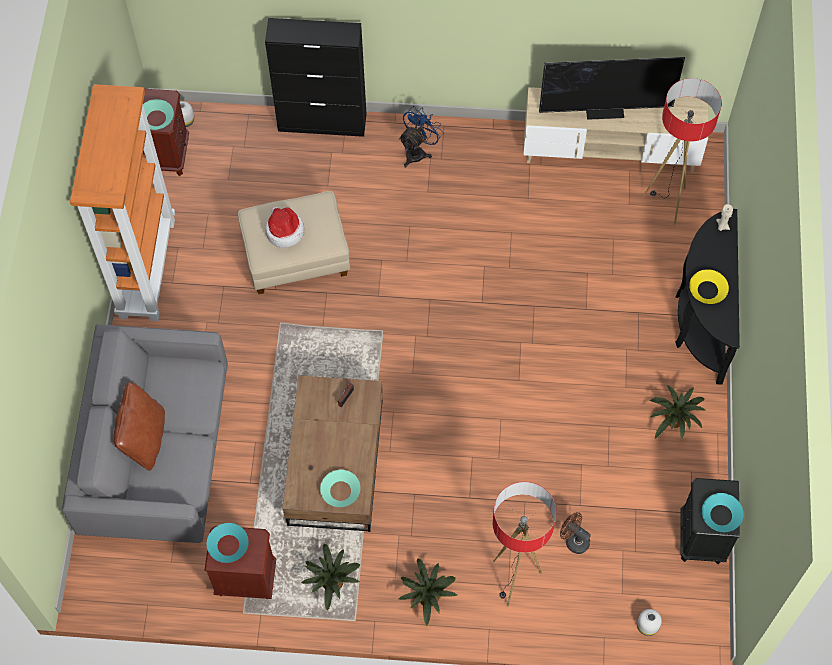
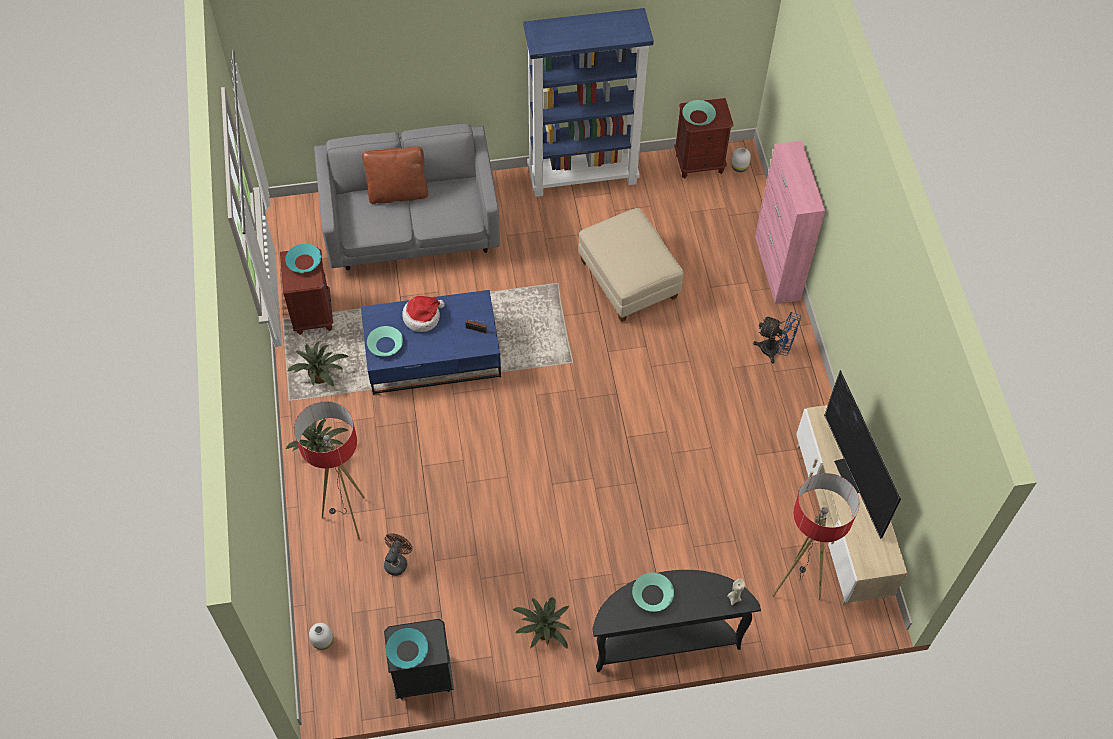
camera: 75 degrees right, 5 degrees down
orange bookcase [70,84,175,321] -> blue bookcase [523,8,654,197]
black cabinet [265,18,367,137] -> pink cabinet [755,141,825,304]
hat [265,207,304,248] -> hat moved to [402,296,445,332]
brown coffee table [283,375,383,532] -> blue coffee table [361,290,501,395]
yellow bowl [689,269,729,304] -> turquoise bowl [632,573,674,612]

